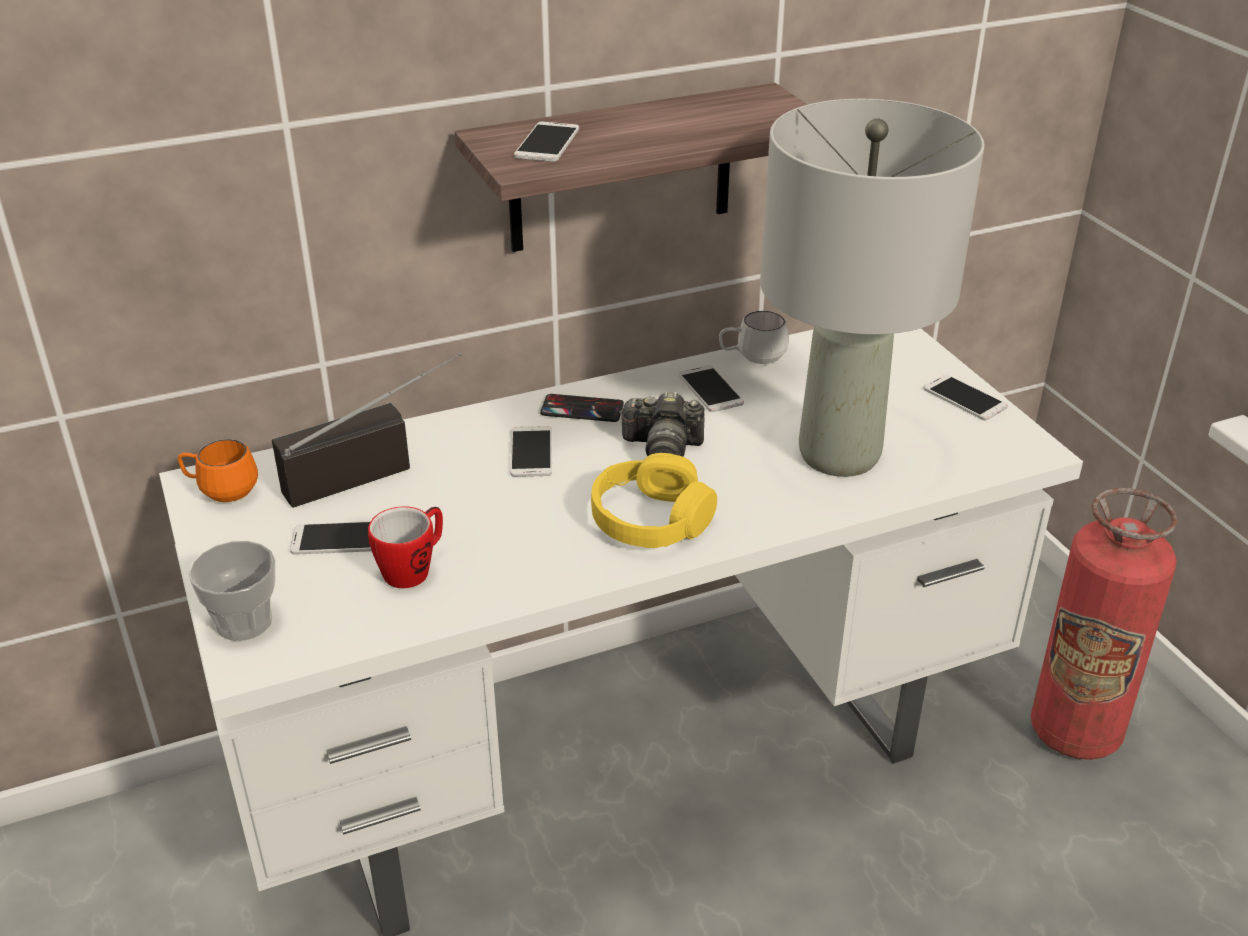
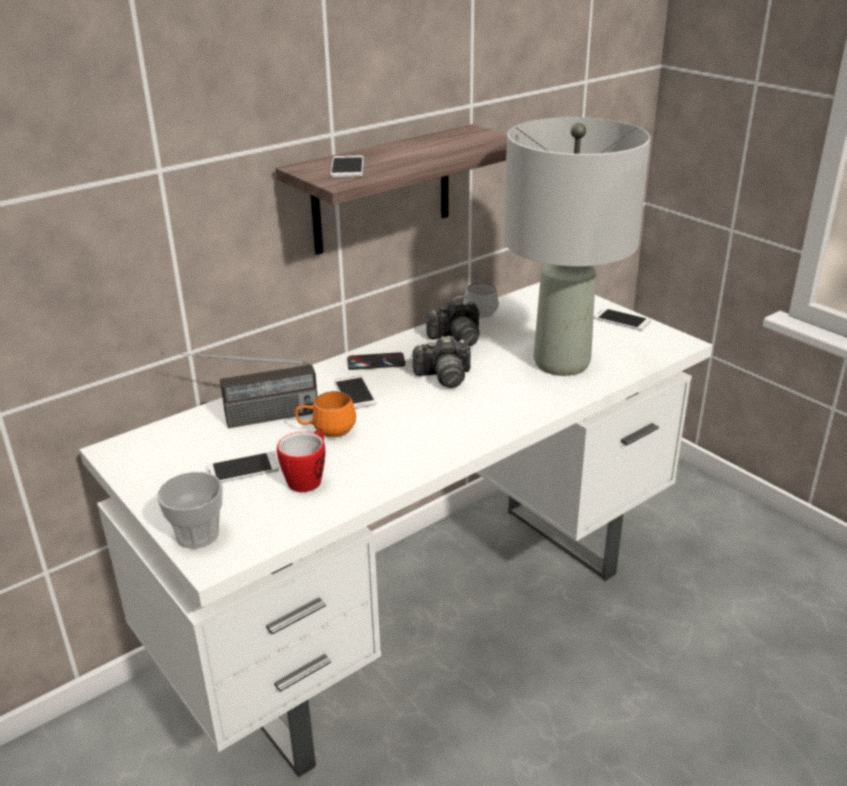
camera: 15 degrees left, 5 degrees down
orange mug [178,439,258,502] -> orange mug moved to [295,391,356,437]
radio [272,352,462,508] -> radio turned 150 degrees counterclockwise [161,352,317,428]
yellow headphones [591,453,717,548] -> none
phone [679,365,744,412] -> camera [426,299,480,346]
fire extinguisher [1031,488,1177,760] -> none

